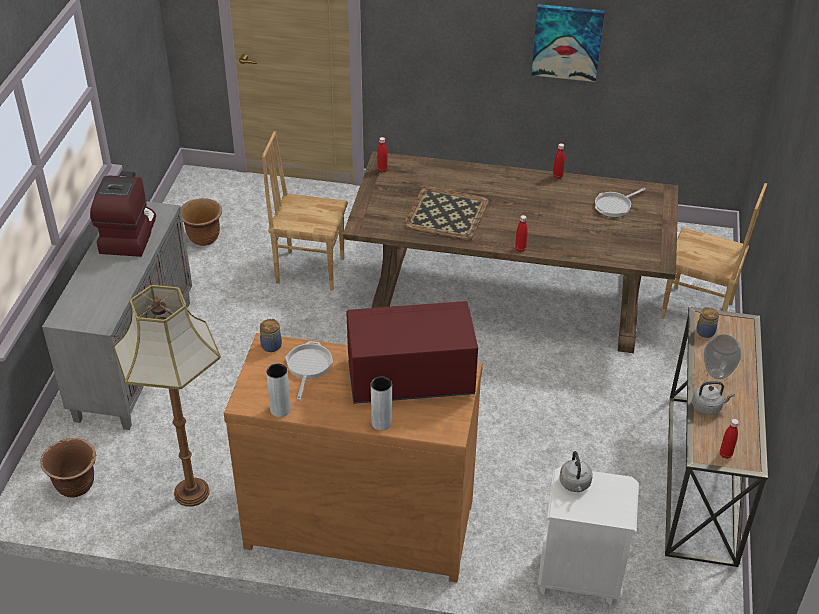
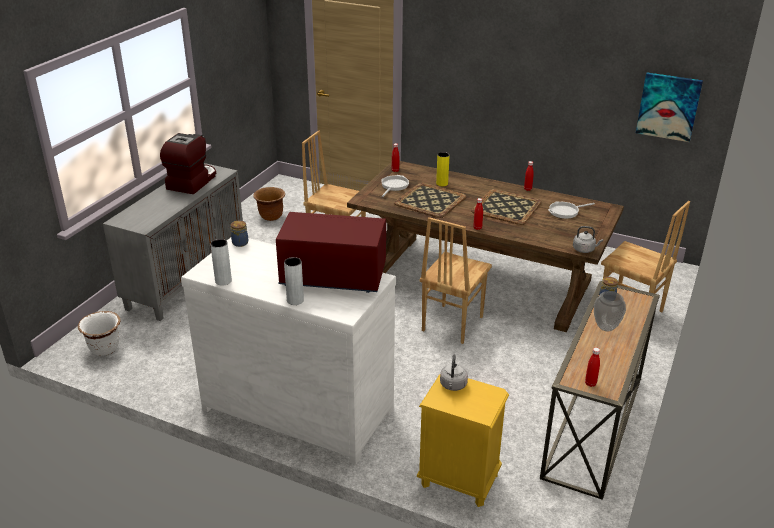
camera: 15 degrees right, 10 degrees down
brown planter [41,438,96,498] -> white planter [78,311,121,356]
floor lamp [113,285,220,507] -> none
brown dresser [224,333,483,583] -> white dresser [181,238,396,465]
frying pan [285,341,333,401] -> frying pan moved to [381,175,409,197]
picture [531,4,605,82] -> picture moved to [636,73,703,142]
white nightstand [538,467,639,606] -> yellow nightstand [417,374,509,507]
grey kettle [692,381,735,415] -> grey kettle moved to [573,226,603,253]
none -> brown chair [420,217,492,344]
none -> yellow vase [436,152,450,186]
none -> tray [471,189,542,225]

